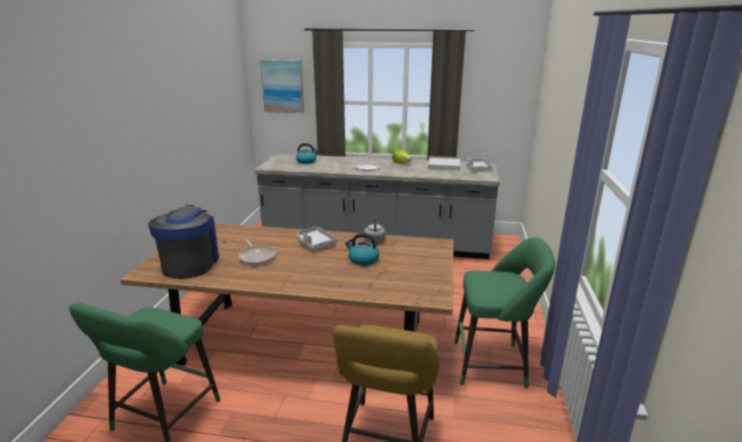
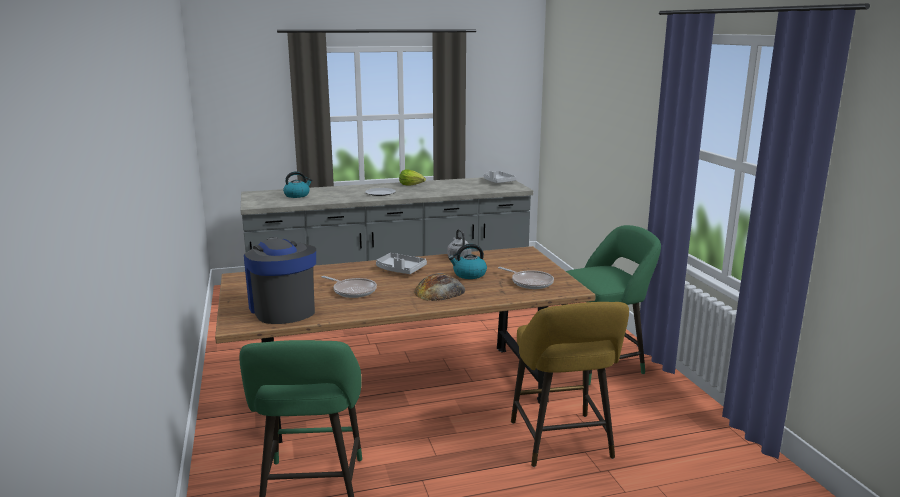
camera: 25 degrees left, 5 degrees down
picture [260,59,304,113] -> none
white tray [428,156,460,171] -> none
none -> bread [414,273,466,301]
none -> frying pan [498,267,554,289]

